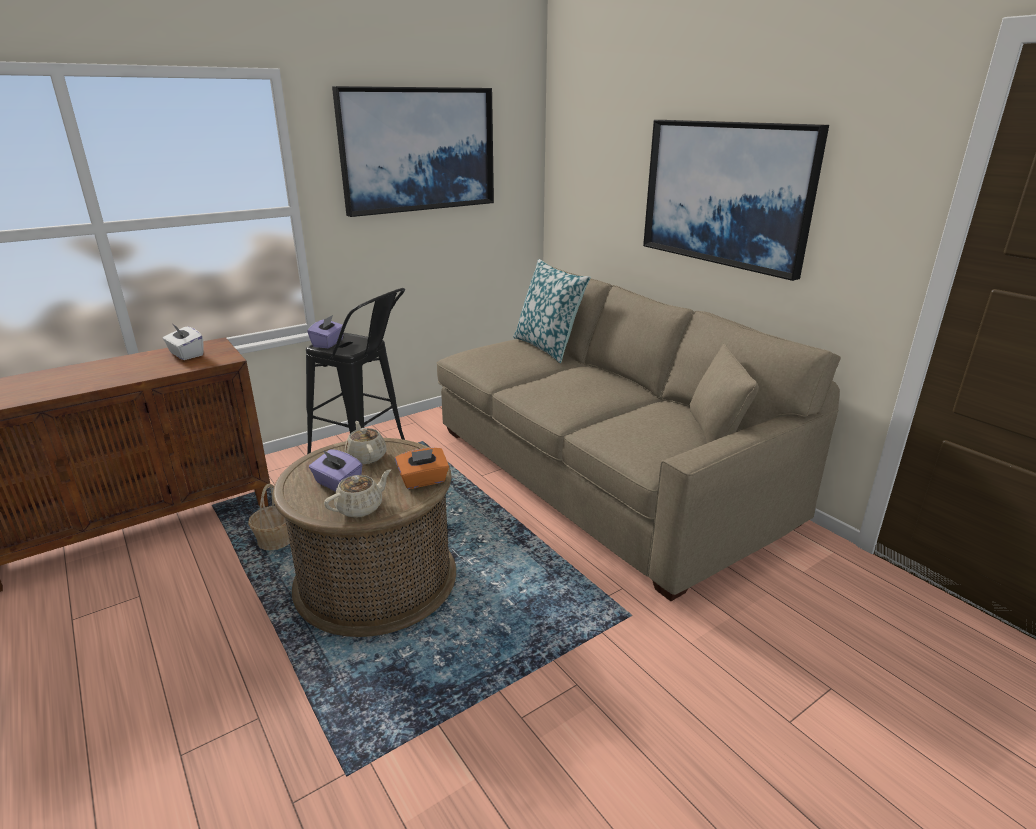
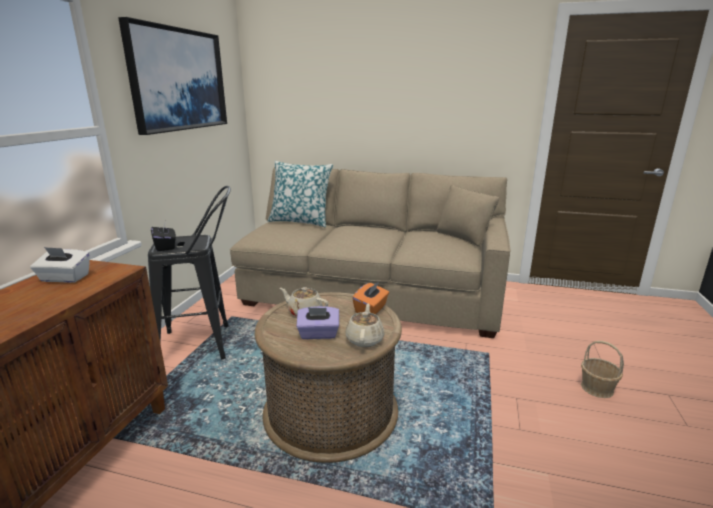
camera: 40 degrees left, 5 degrees down
basket [248,484,290,551] -> basket moved to [581,341,624,398]
purple tissue box [307,315,344,348] -> black tissue box [151,223,176,251]
picture [643,120,829,281] -> none

